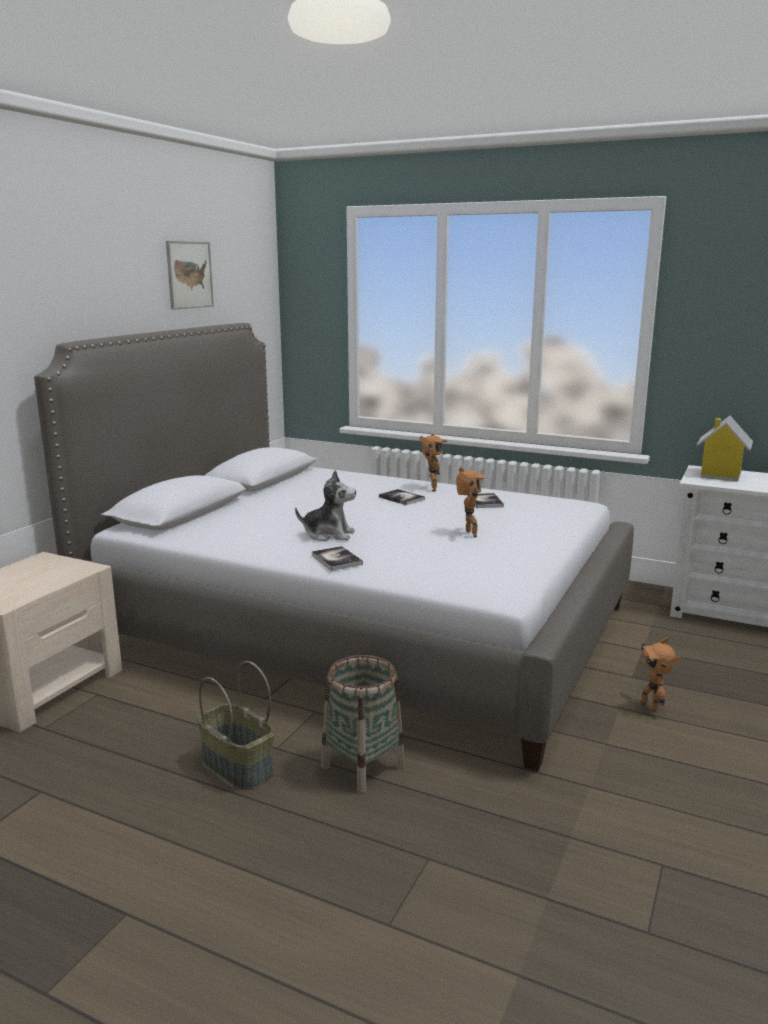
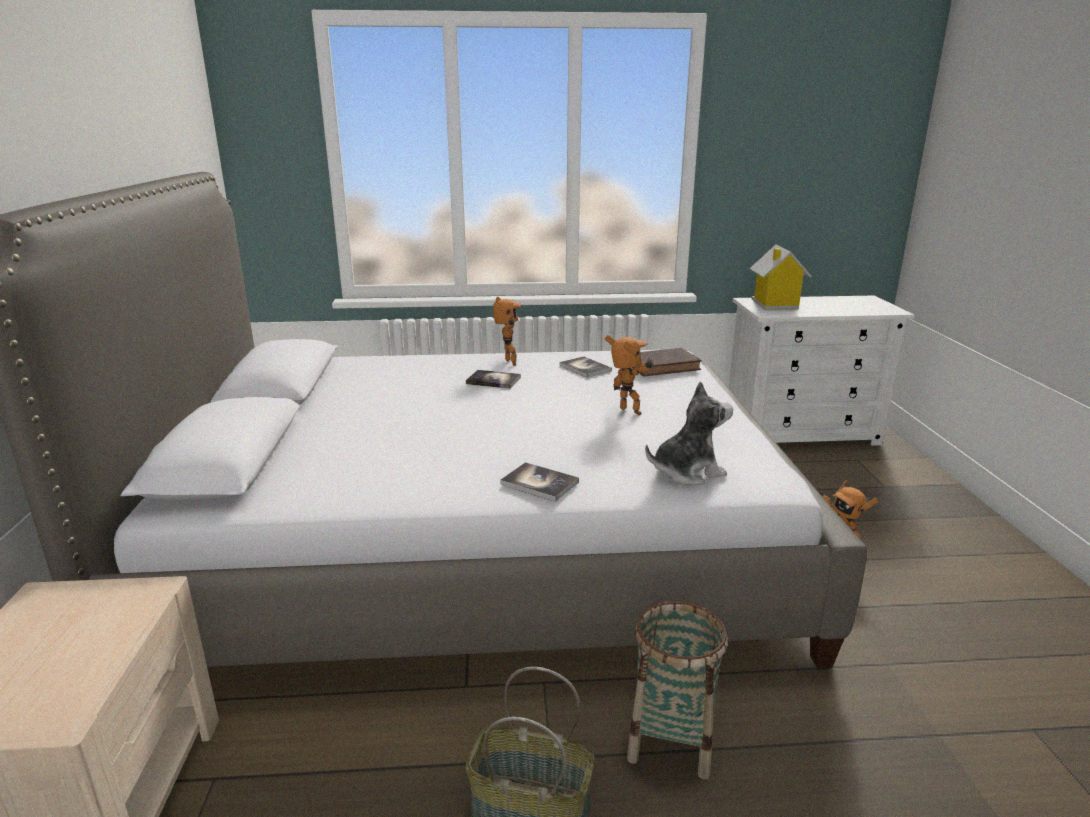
camera: 30 degrees left, 5 degrees up
picture [166,241,214,310] -> none
plush toy [295,470,356,541] -> plush toy moved to [645,381,733,485]
none -> brown book [631,348,702,377]

